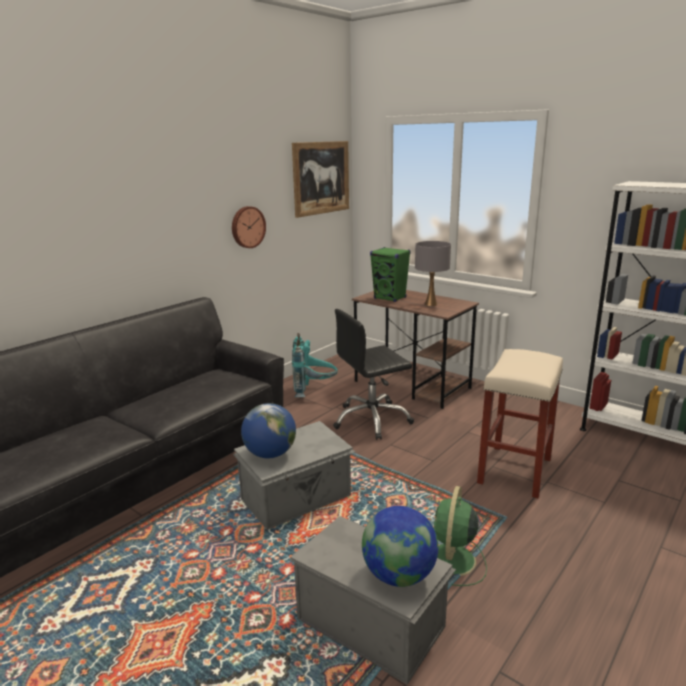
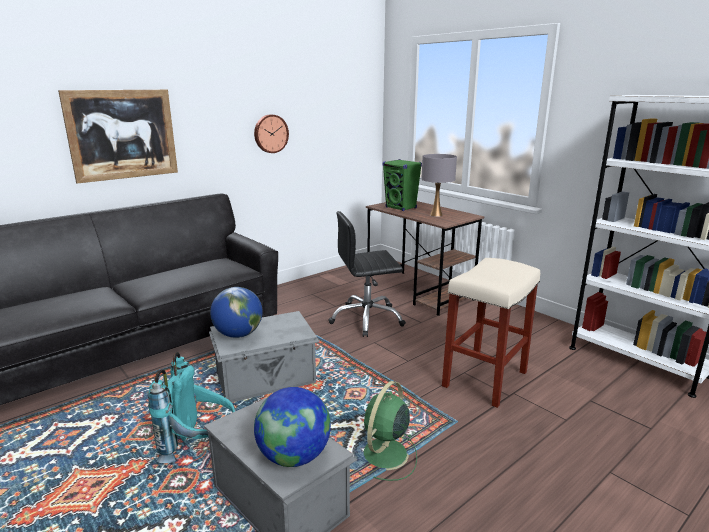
camera: 10 degrees right, 0 degrees up
picture [292,141,349,218] -> picture moved to [58,90,178,184]
turquoise backpack [292,333,338,398] -> turquoise backpack moved to [148,352,236,463]

